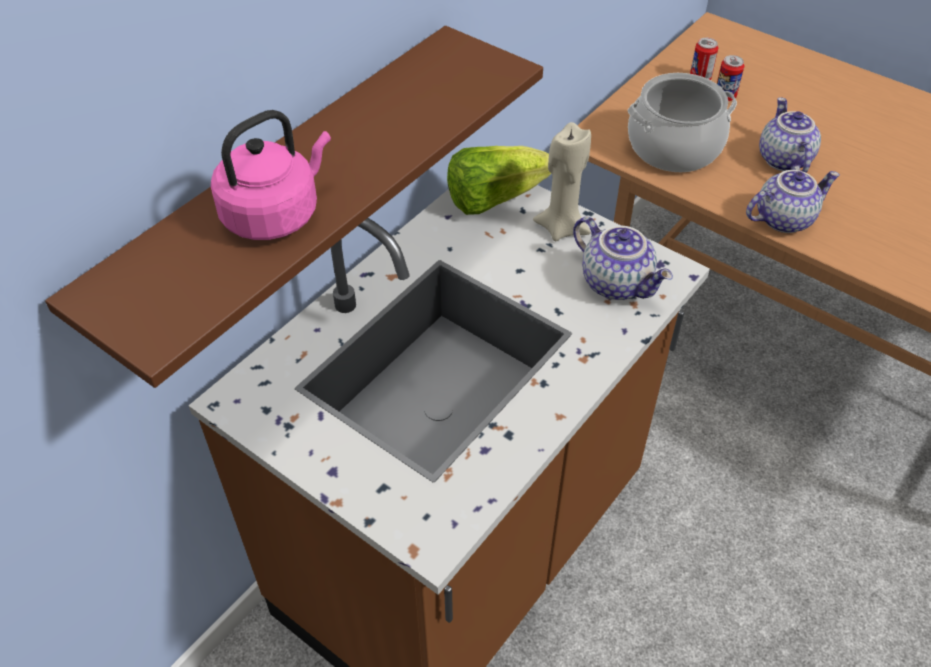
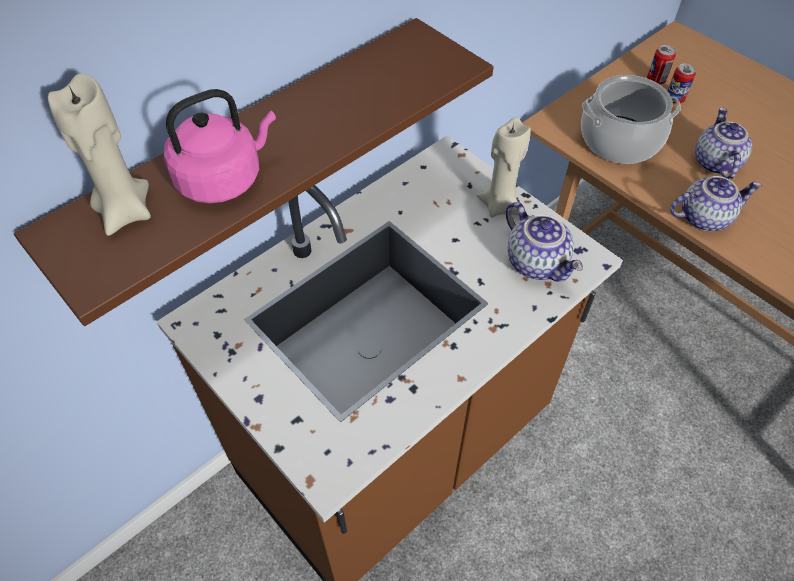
camera: 10 degrees right, 5 degrees up
lettuce [447,146,552,215] -> none
none -> beige candle [48,74,151,236]

